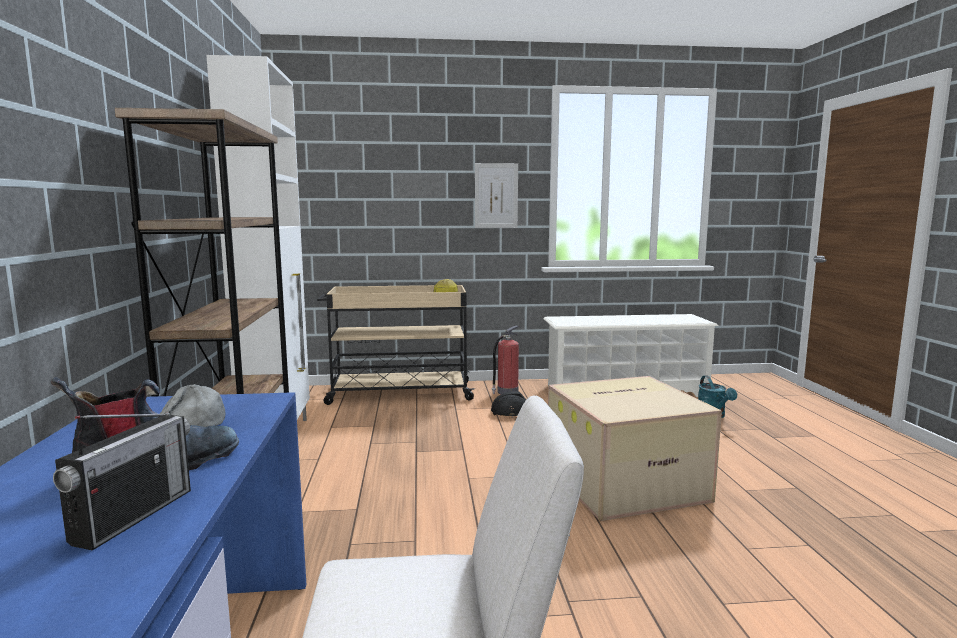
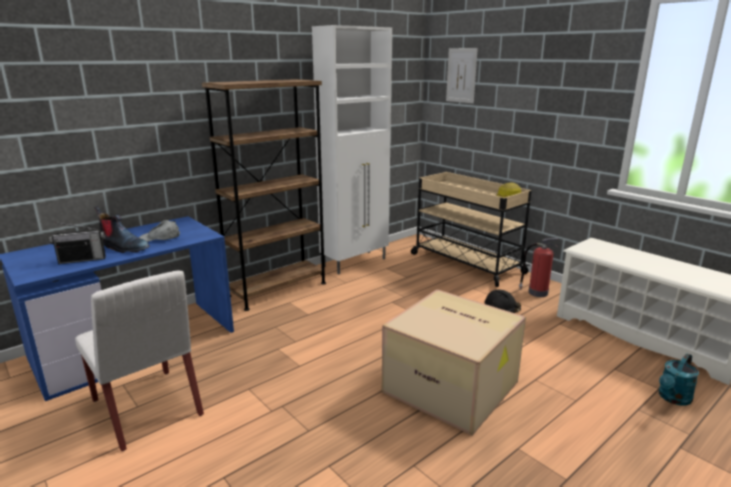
camera: 55 degrees right, 10 degrees up
picture [475,163,518,228] -> picture moved to [446,48,478,103]

